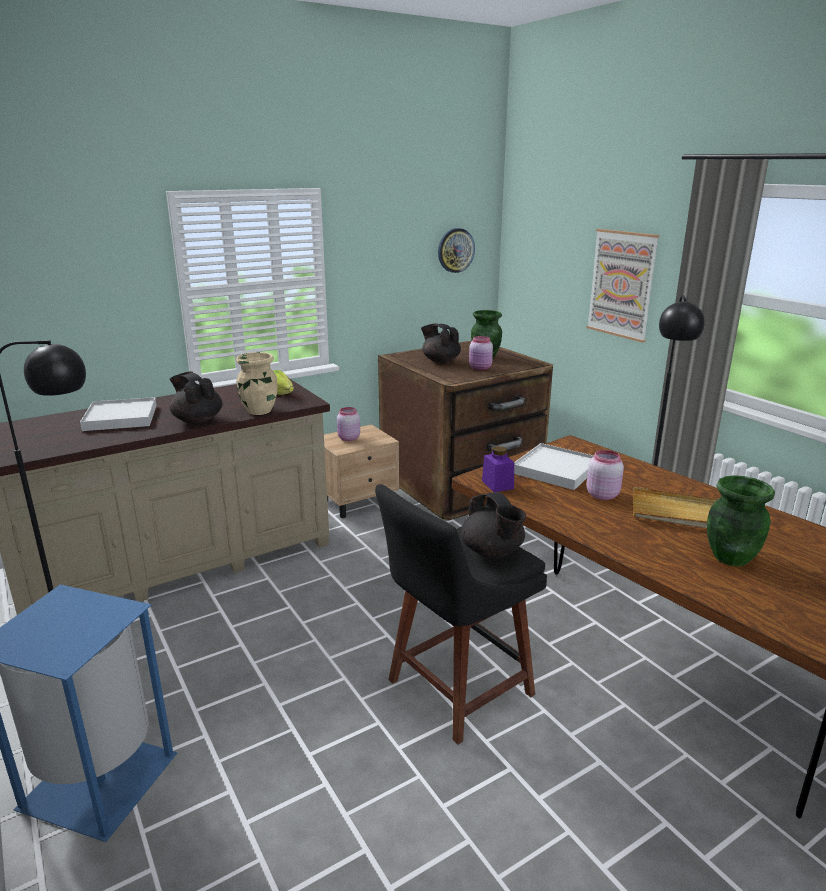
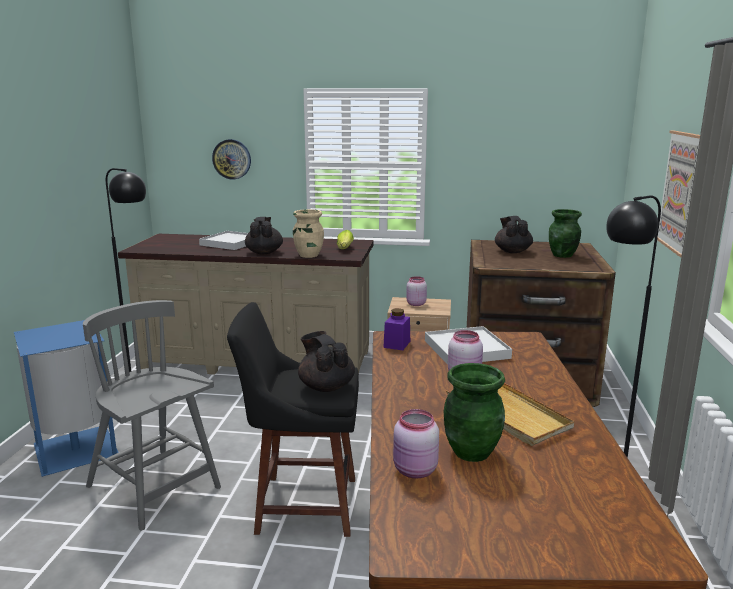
camera: 40 degrees right, 5 degrees down
wall clock [438,228,475,273] -> wall clock moved to [212,139,251,179]
black teapot [461,492,526,558] -> black teapot turned 135 degrees clockwise [298,331,355,392]
pink jar [469,336,493,370] -> pink jar moved to [393,409,439,478]
none -> grey chair [83,300,221,530]

